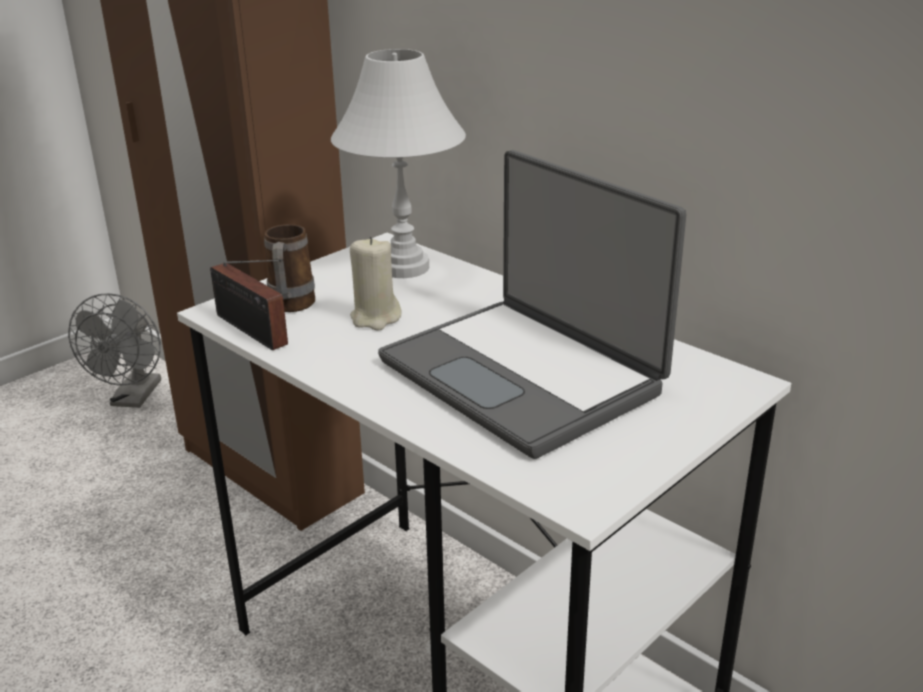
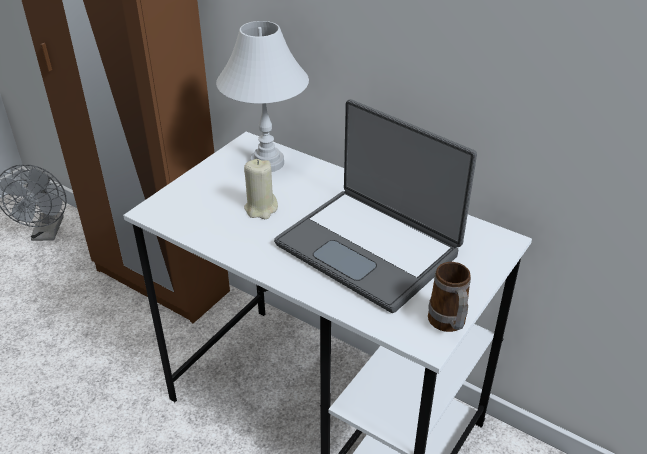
camera: 10 degrees left, 10 degrees up
radio [210,259,288,350] -> none
mug [264,224,315,312] -> mug moved to [428,262,471,332]

